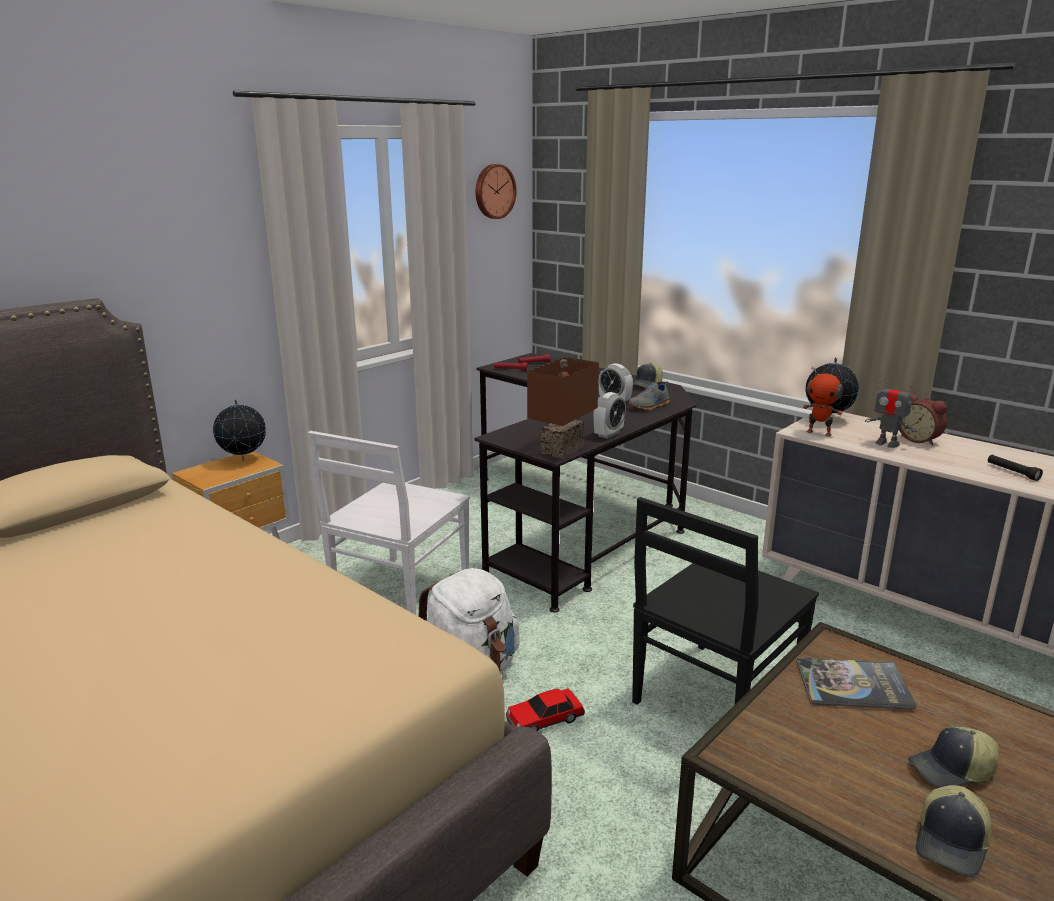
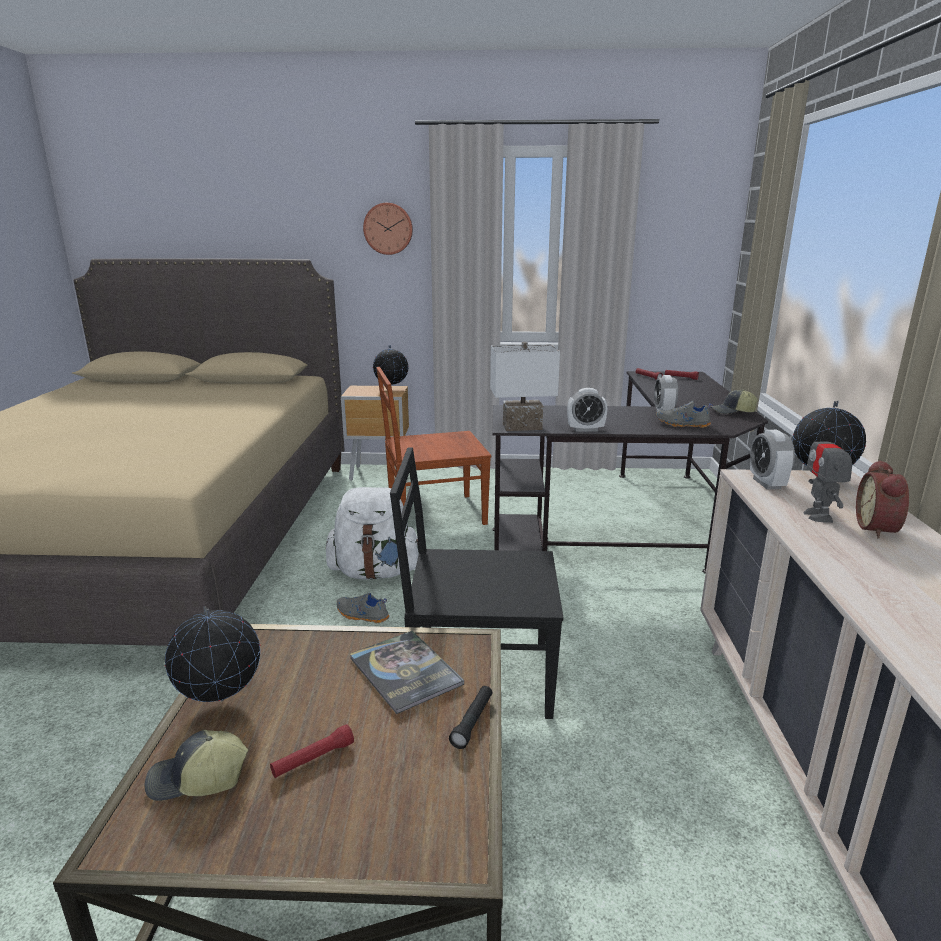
camera: 50 degrees right, 0 degrees up
white chair [308,431,470,615] -> brown chair [376,367,491,525]
wall clock [476,164,517,219] -> wall clock moved to [363,203,413,255]
toy car [506,688,585,732] -> grey shoe [337,593,390,623]
brown table lamp [527,357,599,459] -> white table lamp [490,342,560,431]
toy robot [803,366,843,437] -> alarm clock [750,430,795,490]
cap [908,727,999,788] -> red flashlight [270,724,354,778]
black flashlight [988,455,1043,481] -> black flashlight moved to [449,686,492,749]
none -> globe [165,606,260,702]

